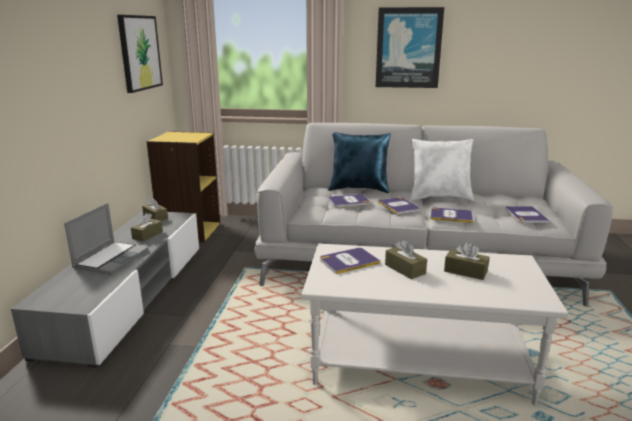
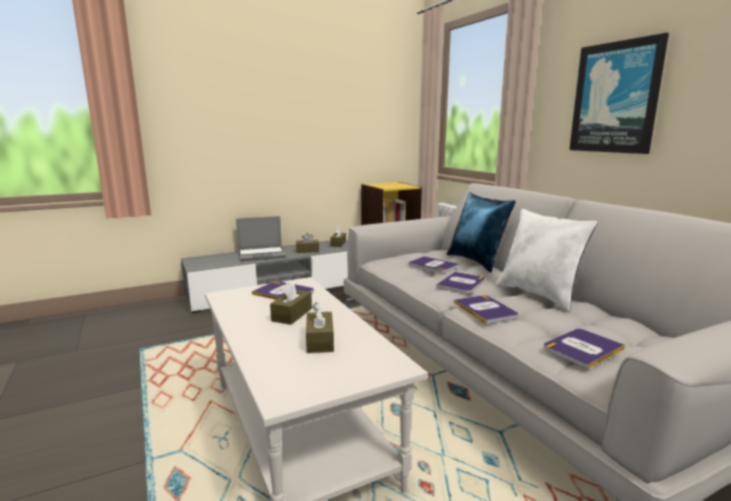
camera: 55 degrees right, 5 degrees down
picture [117,15,163,93] -> none

